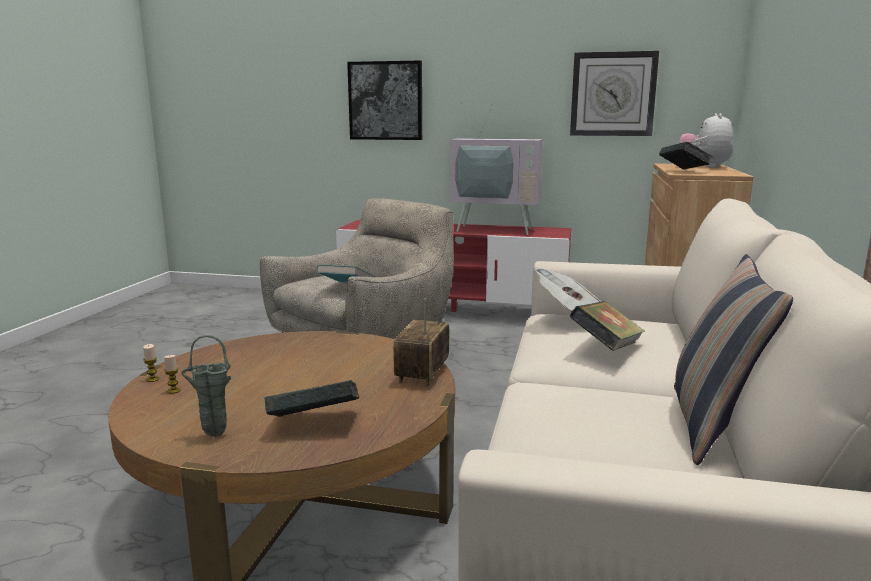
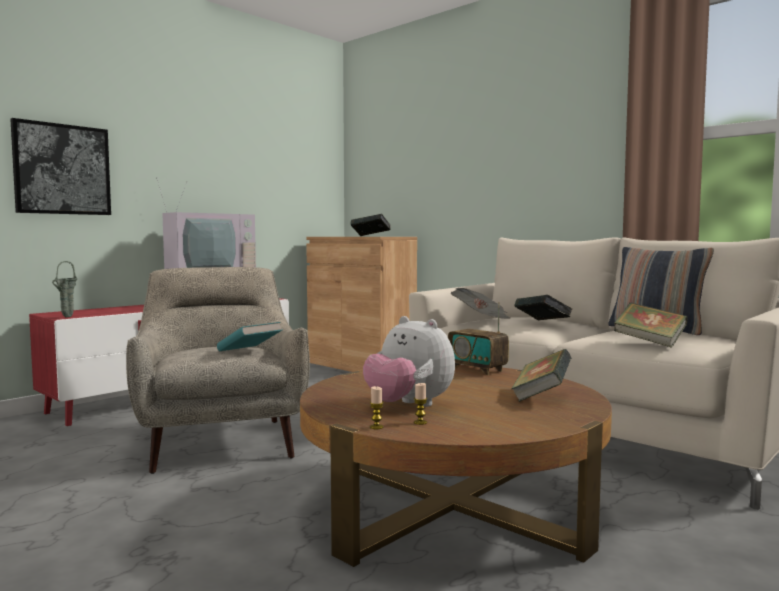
camera: 60 degrees left, 10 degrees down
green vase [181,335,232,437] -> green vase moved to [52,261,77,318]
wall clock [570,51,659,136] -> none
plush toy [678,113,733,168] -> plush toy moved to [363,316,455,407]
none -> book [614,303,688,348]

